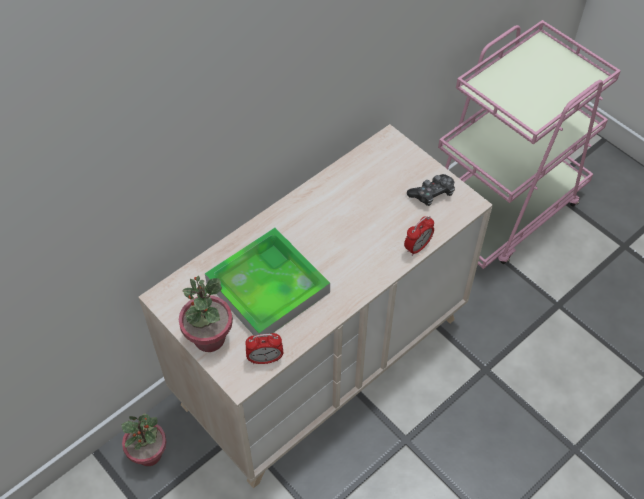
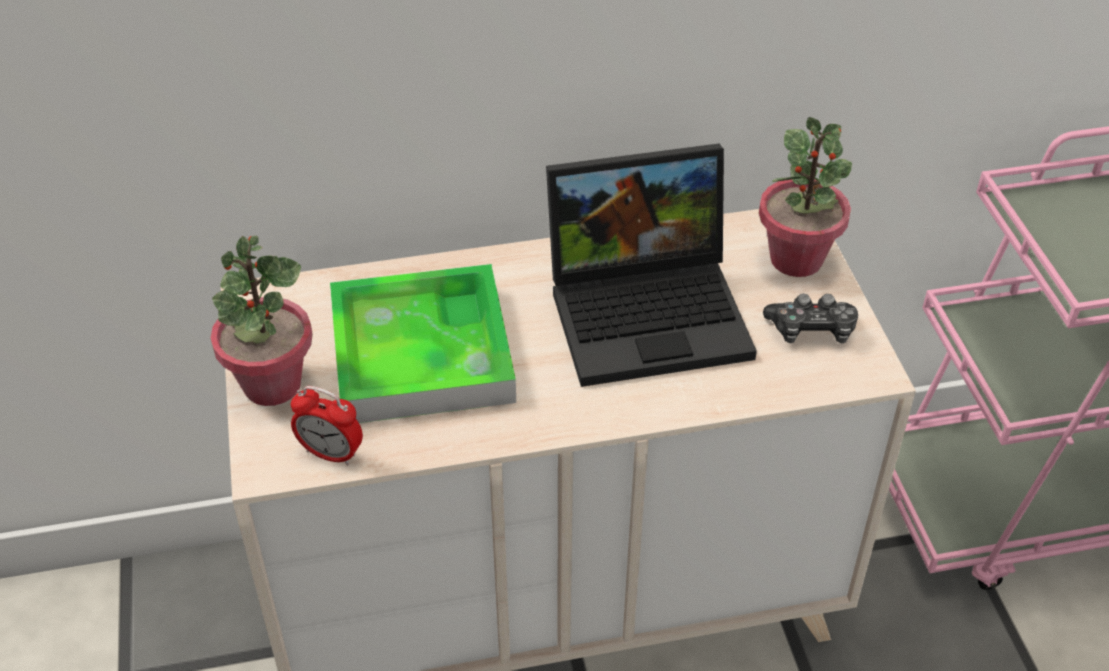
camera: 30 degrees right, 10 degrees down
potted plant [122,413,167,466] -> potted plant moved to [759,117,852,277]
alarm clock [404,216,434,256] -> none
none -> laptop [546,144,757,387]

